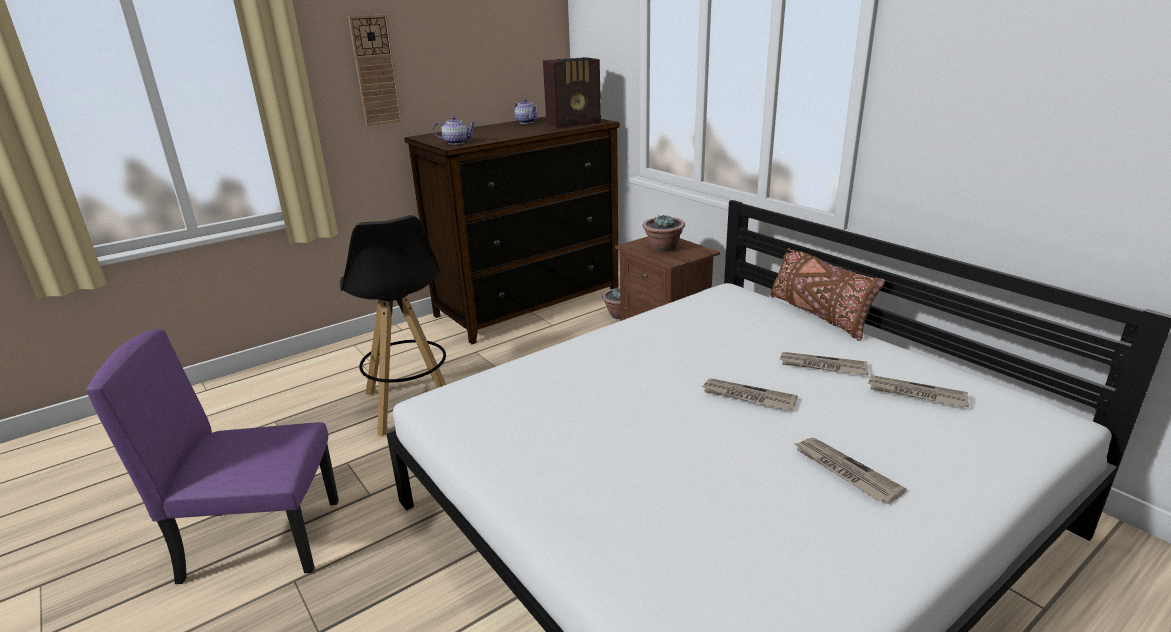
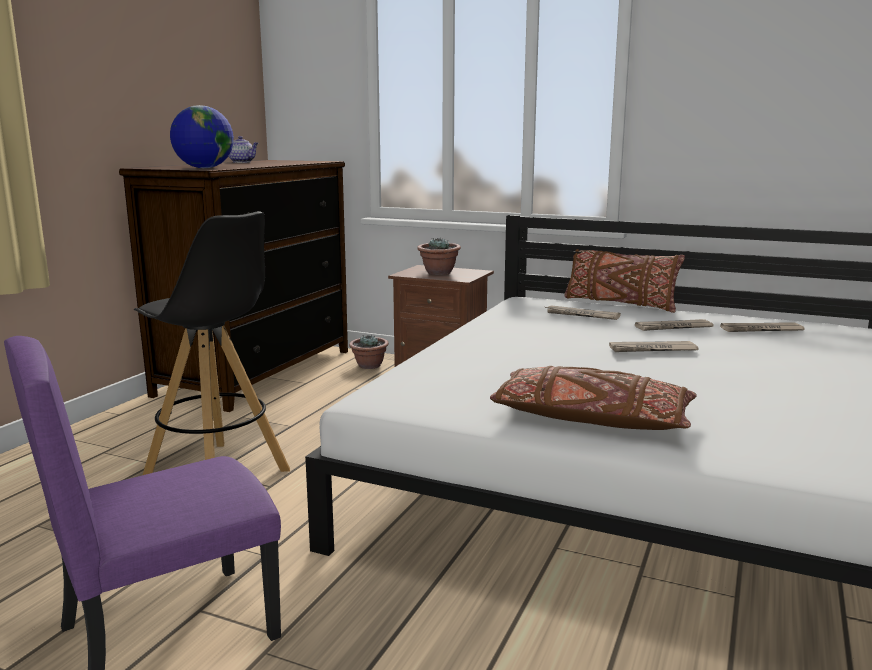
camera: 30 degrees left, 10 degrees down
wall clock [348,14,403,126] -> none
teapot [433,116,476,145] -> globe [170,105,234,168]
radio [543,57,601,128] -> none
newspaper [795,438,907,504] -> newspaper moved to [545,305,621,320]
none -> brown pillow [490,366,697,430]

